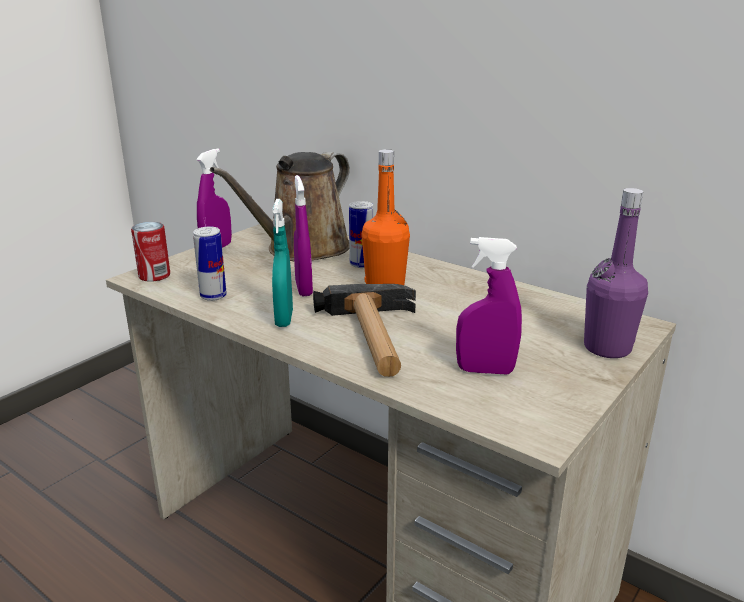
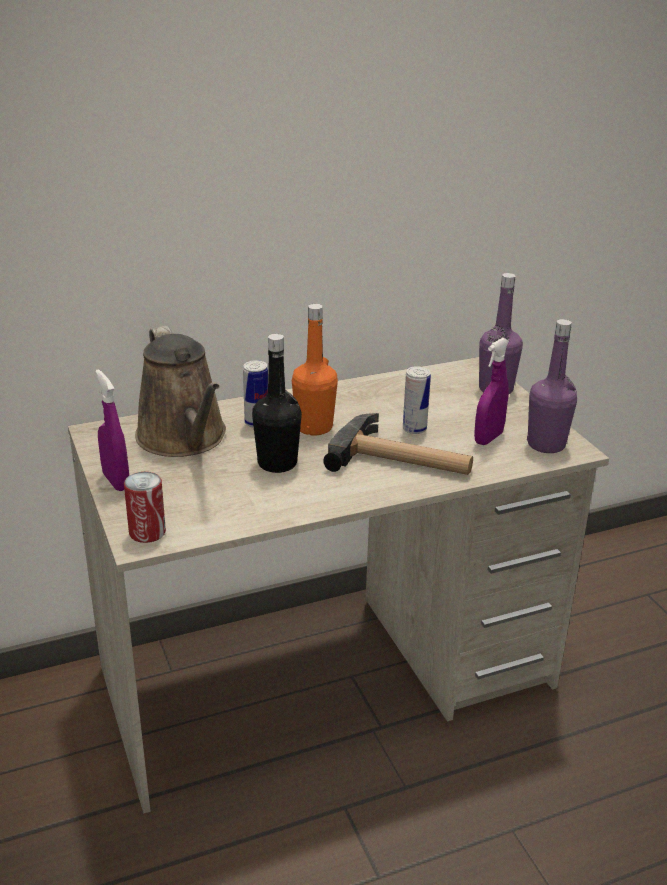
camera: 60 degrees left, 5 degrees up
can [193,226,227,301] -> can moved to [403,366,431,434]
turquoise spray bottle [272,199,293,327] -> none
purple spray bottle [294,175,313,296] -> black bottle [252,334,302,473]
none -> purple bottle [527,319,577,453]

